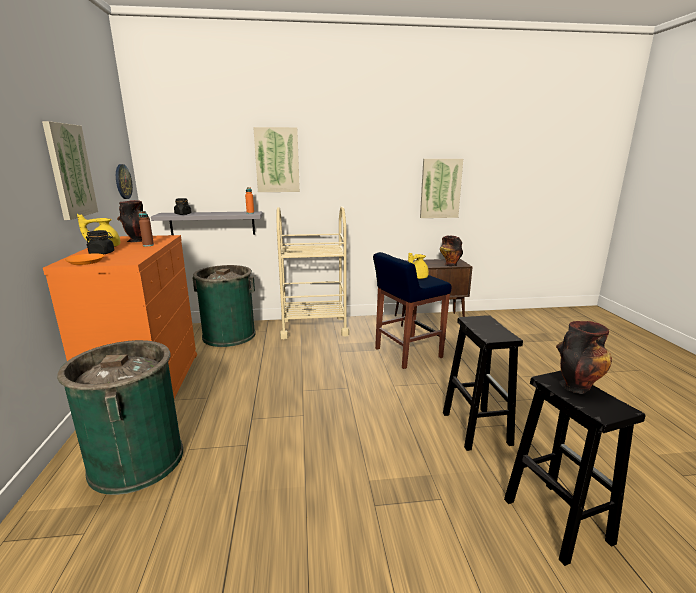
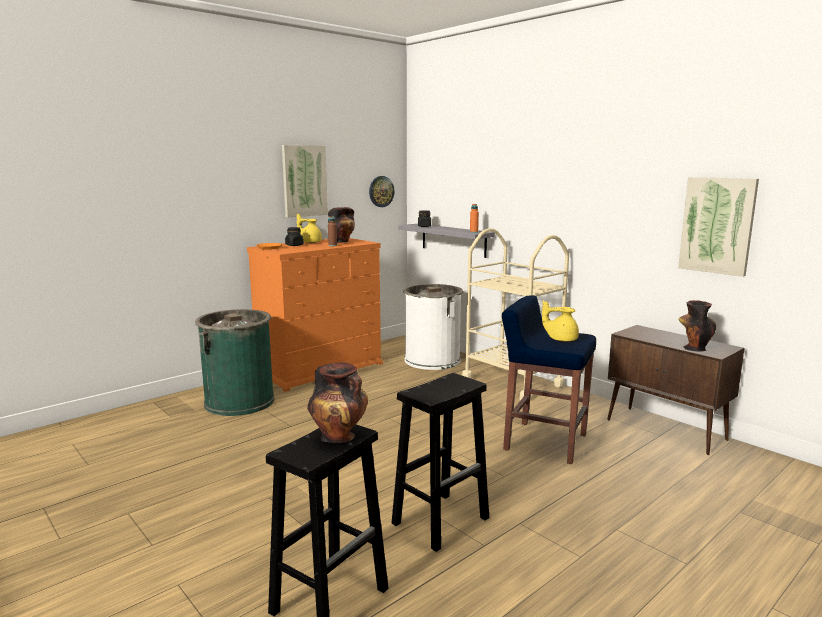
camera: 55 degrees right, 5 degrees down
green trash can [193,265,256,347] -> white trash can [403,284,463,370]
picture [253,127,300,192] -> none

